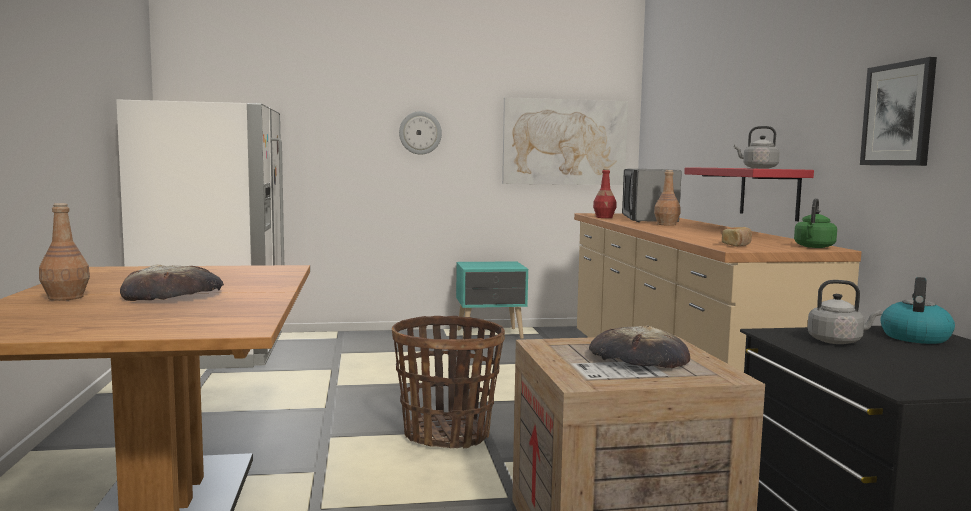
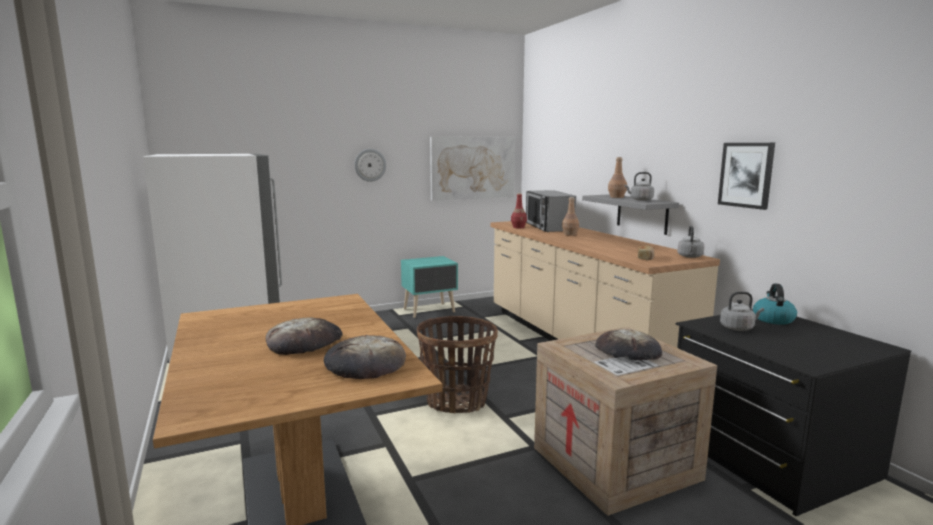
camera: 15 degrees left, 5 degrees up
brown bottle [39,203,90,301] -> brown bottle moved to [608,157,627,198]
red shelf [684,167,814,221] -> grey shelf [582,194,679,235]
green kettle [794,198,837,248] -> grey kettle [677,226,705,258]
none -> bread [324,335,406,379]

